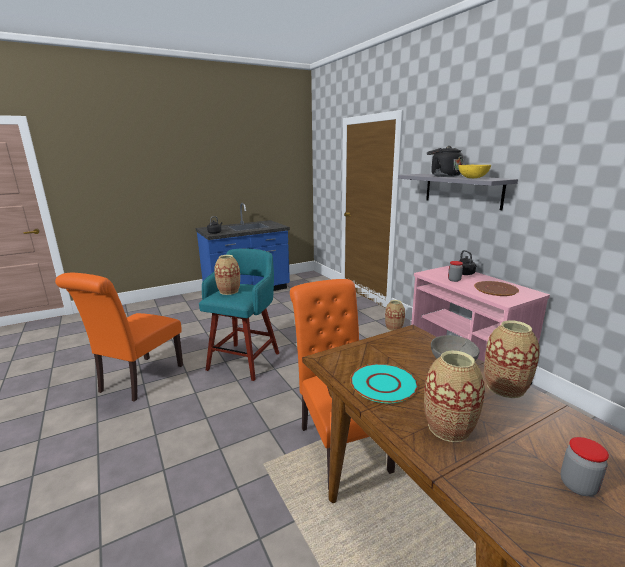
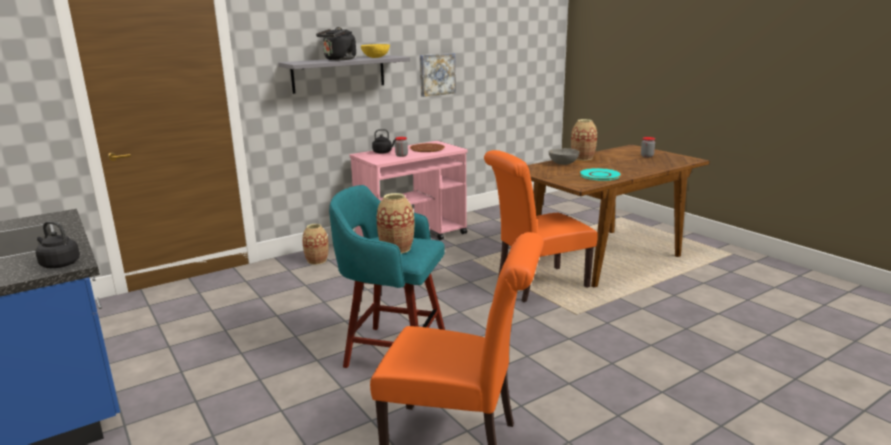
camera: 95 degrees left, 0 degrees up
vase [424,351,485,442] -> none
none -> picture [420,53,456,97]

